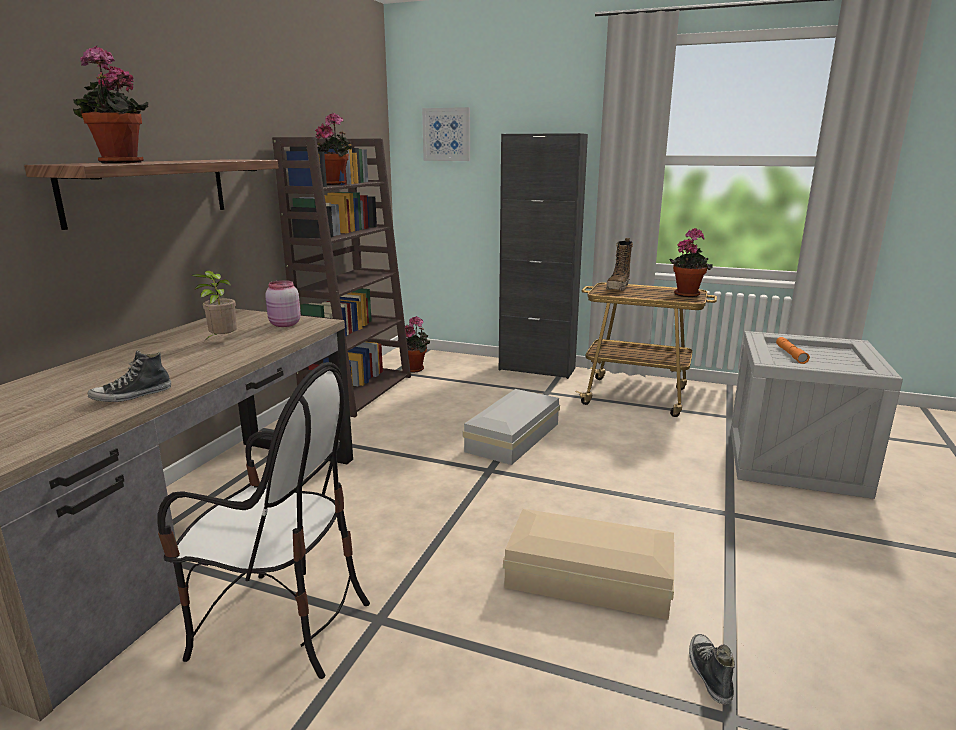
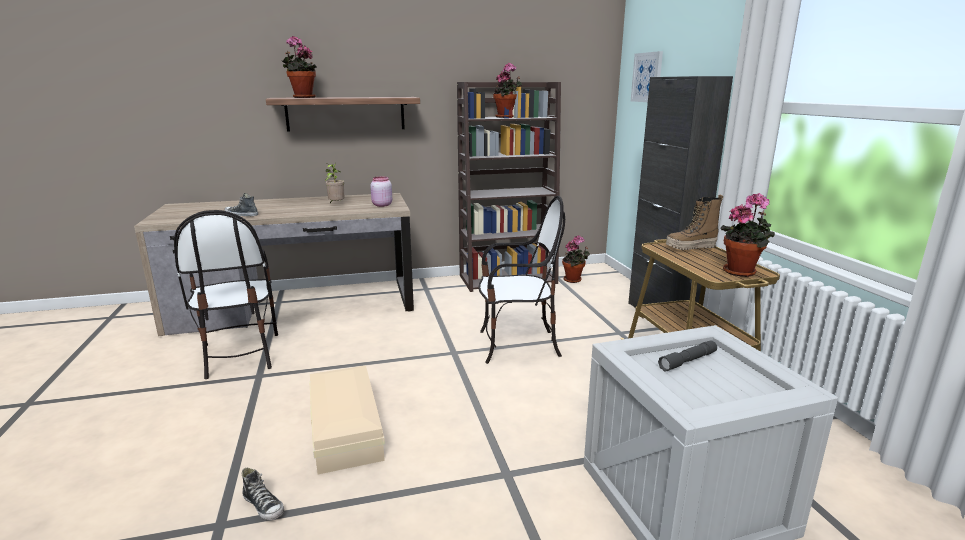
camera: 55 degrees right, 0 degrees up
white storage box [463,389,560,465] -> chair [479,196,565,364]
shoe [689,634,735,704] -> shoe turned 75 degrees clockwise [242,468,284,520]
orange flashlight [776,337,810,364] -> grey flashlight [658,341,717,372]

